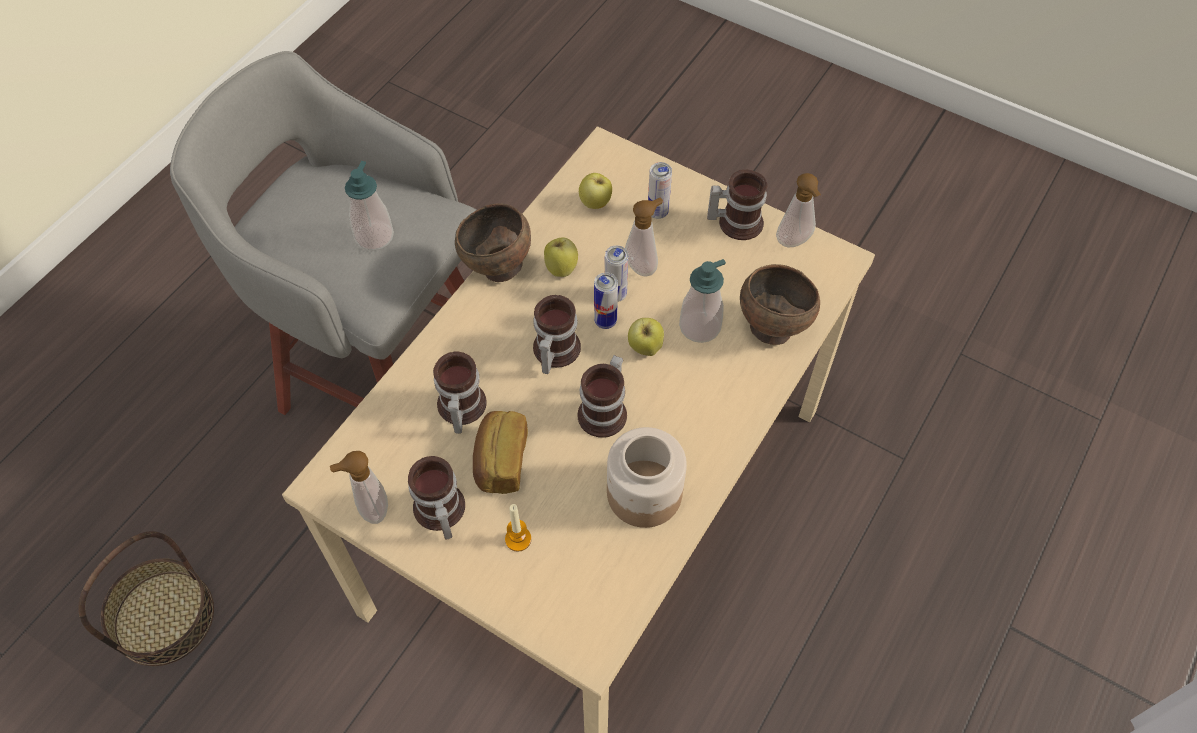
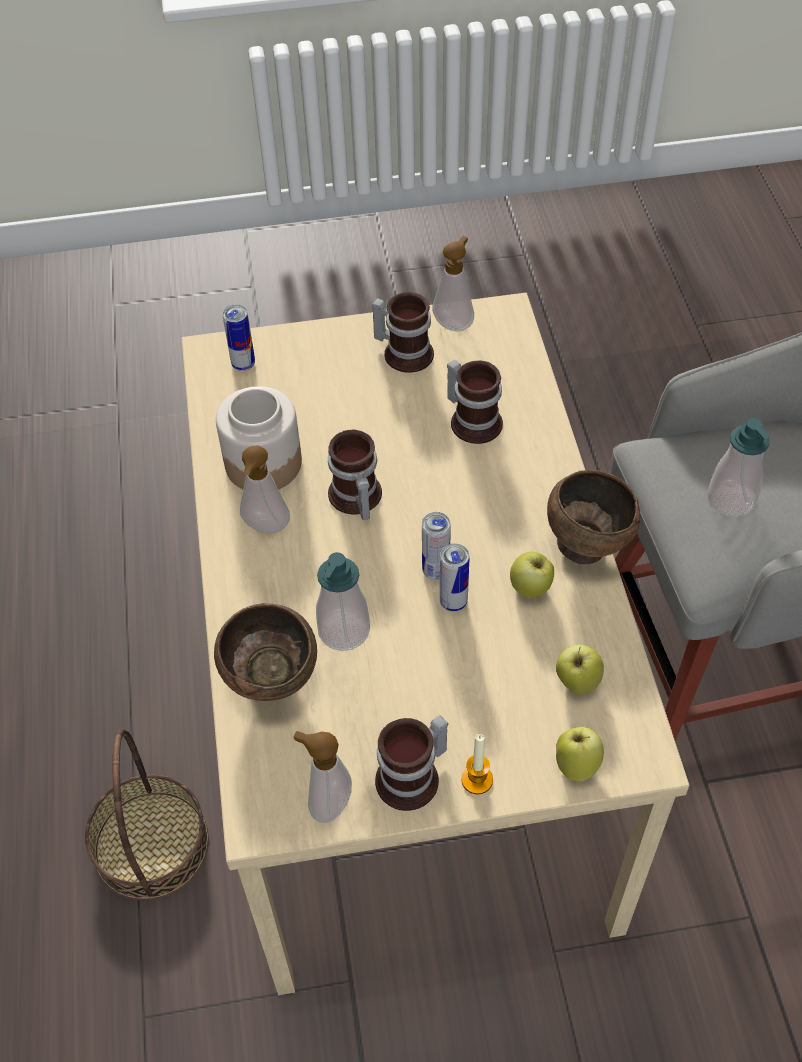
camera: 140 degrees right, 5 degrees down
basket [78,531,214,666] -> basket moved to [85,729,209,900]
bread [473,411,528,494] -> none
candle [505,504,531,552] -> candle moved to [461,734,493,794]
mug [533,295,581,374] -> none
soap dispenser [625,198,663,276] -> soap dispenser moved to [240,446,290,533]
apple [628,318,664,356] -> apple moved to [556,727,604,781]
can [648,162,672,219] -> can moved to [222,305,255,371]

